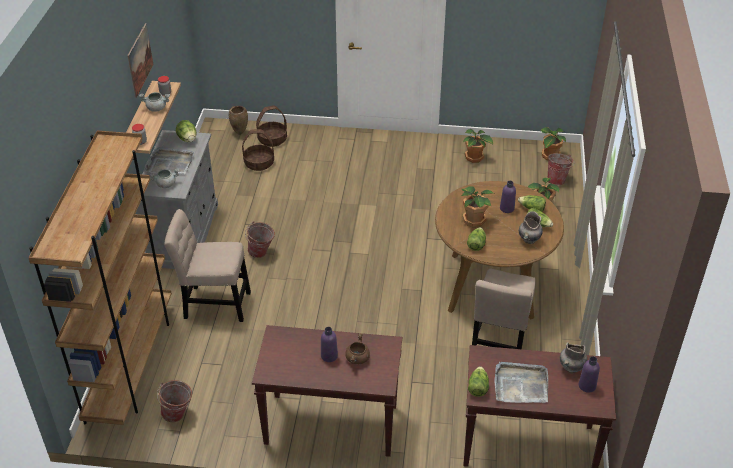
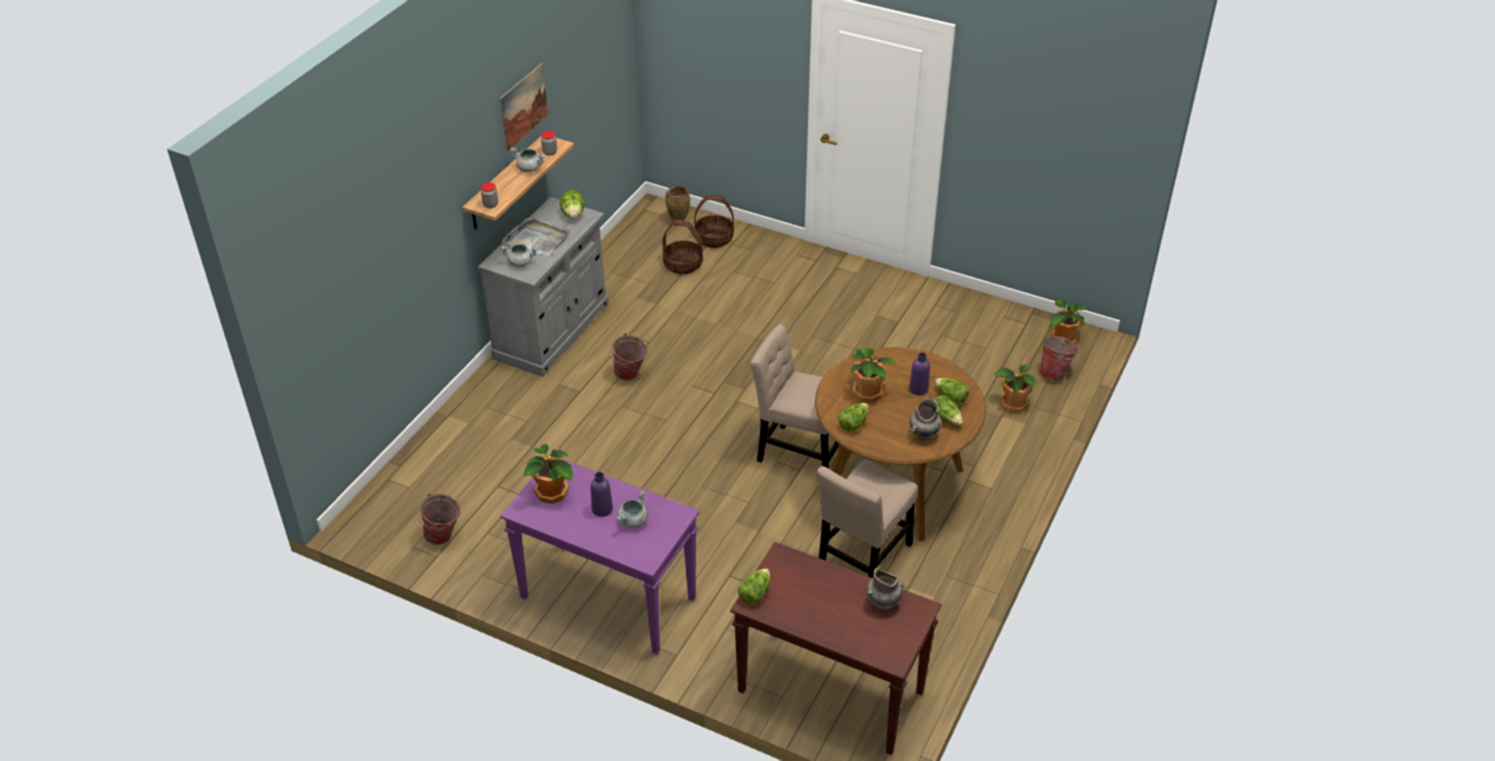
camera: 20 degrees right, 0 degrees up
brown bookcase [28,131,172,425] -> none
beige chair [164,209,251,322] -> beige chair moved to [750,324,839,469]
brown console table [252,325,402,457] -> purple console table [500,459,700,654]
brown cooking pot [345,333,370,364] -> grey cooking pot [615,490,648,528]
potted plant [463,129,493,163] -> potted plant moved to [524,444,573,504]
grey tray [494,362,548,403] -> none
purple bottle [579,356,600,393] -> none

